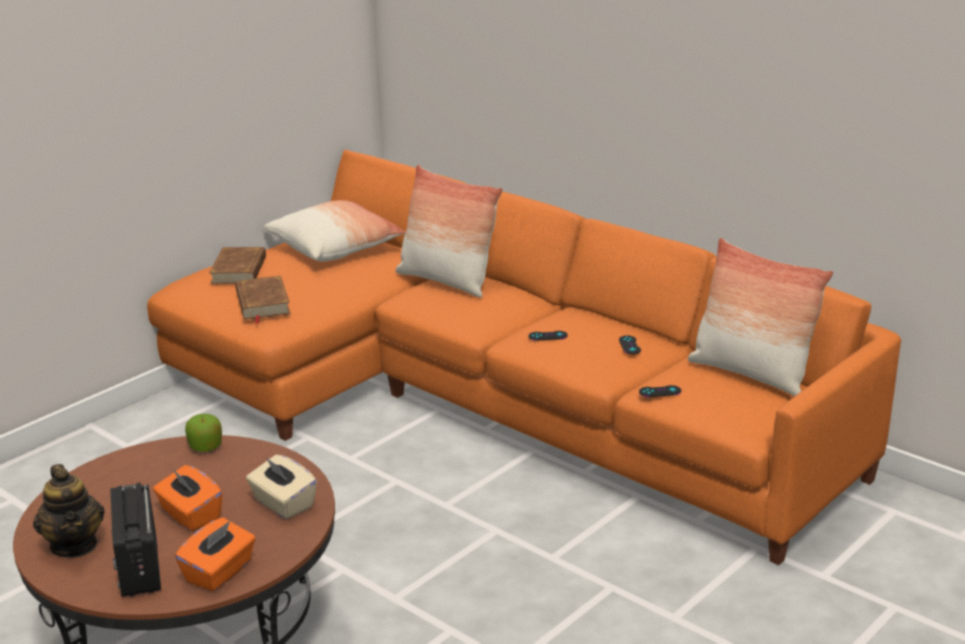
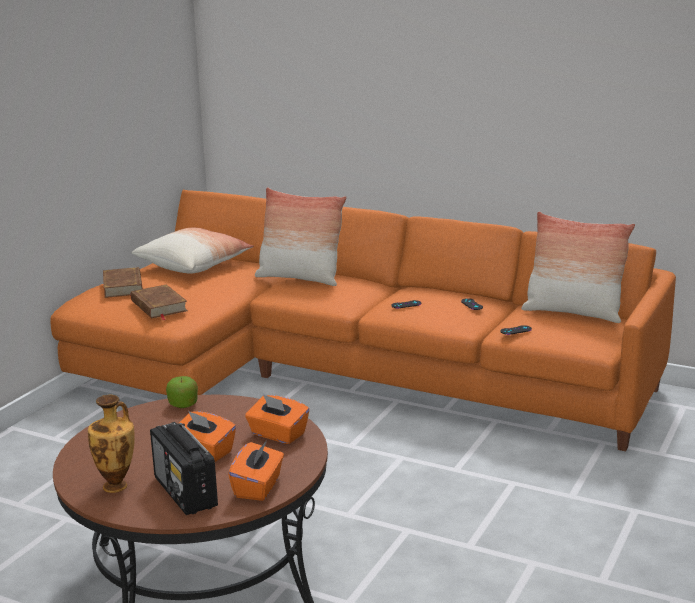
camera: 15 degrees left, 5 degrees down
teapot [33,464,105,558] -> vase [88,395,135,493]
beige tissue box [246,455,317,519] -> orange tissue box [245,394,309,444]

